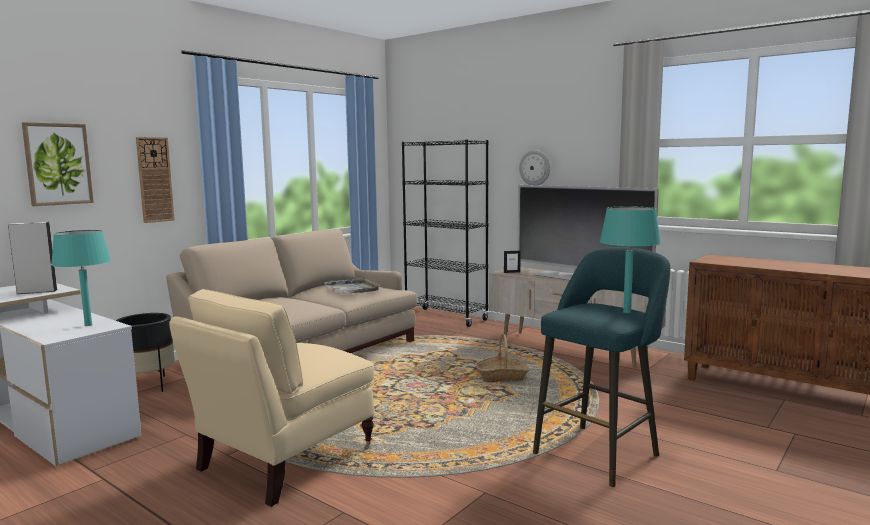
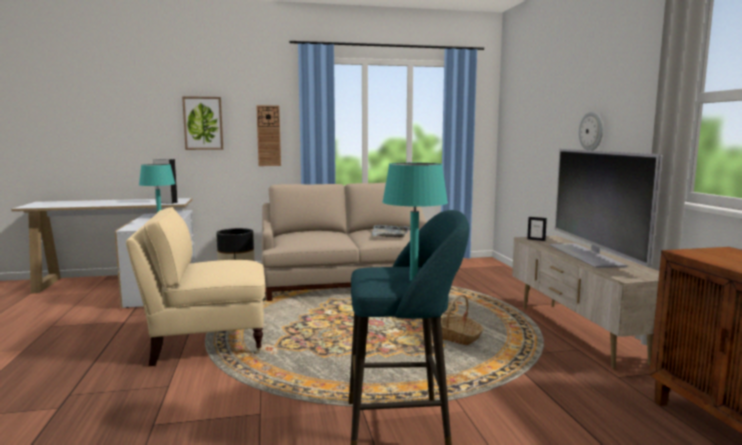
camera: 40 degrees right, 0 degrees up
black bookcase [402,140,489,327] -> none

